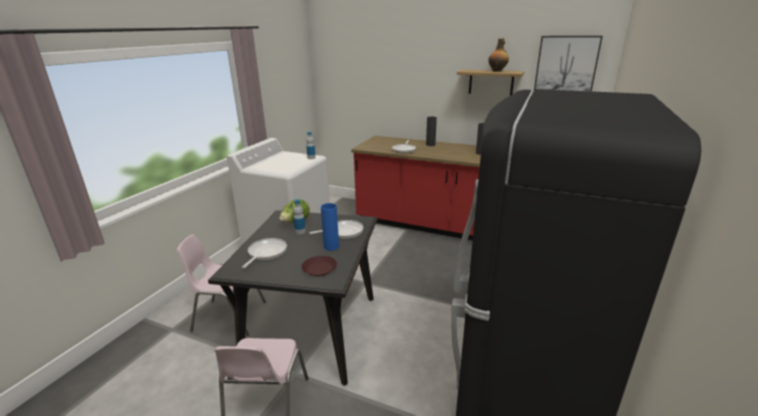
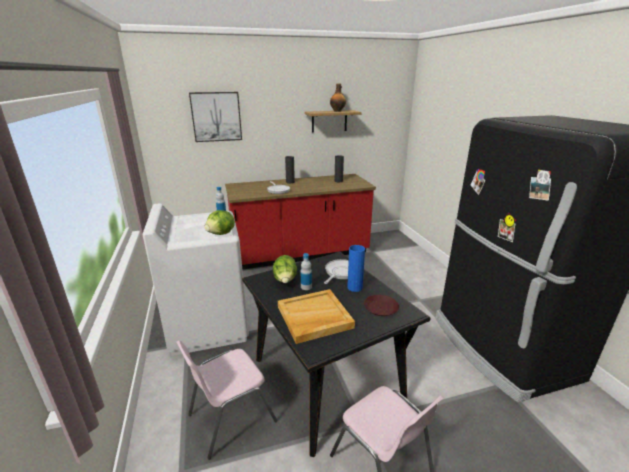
camera: 40 degrees left, 0 degrees up
frying pan [242,238,287,268] -> beige tray [278,289,355,344]
picture [534,36,603,91] -> picture moved to [189,92,242,142]
none -> lettuce [204,210,235,235]

